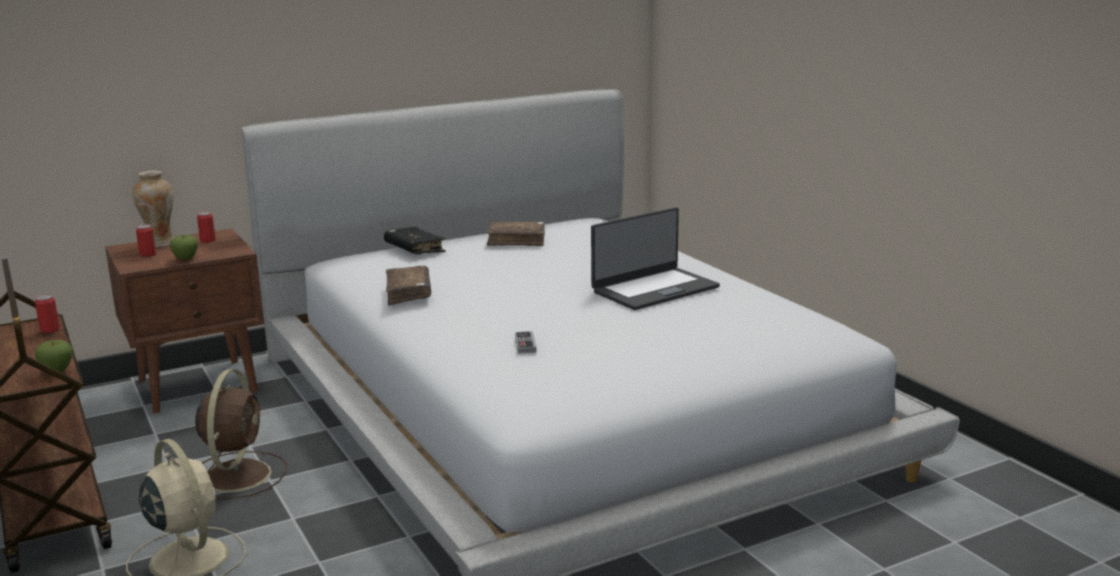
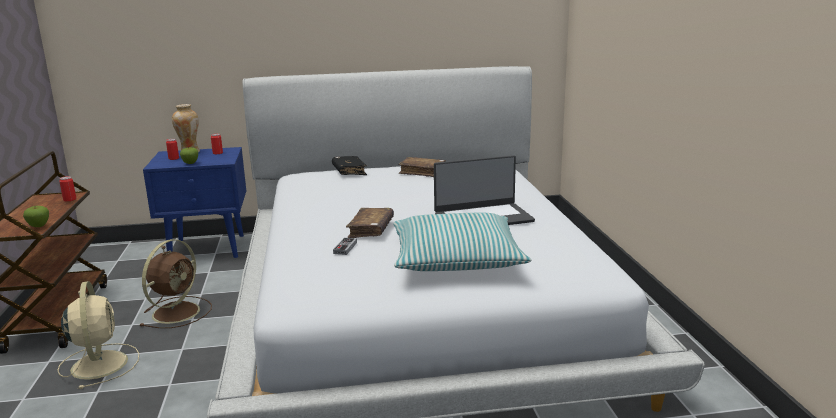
camera: 20 degrees right, 0 degrees up
brown nightstand [105,229,264,414] -> blue nightstand [143,147,246,258]
brown book [386,266,431,306] -> brown book moved to [346,208,394,238]
none -> pillow [393,212,531,271]

